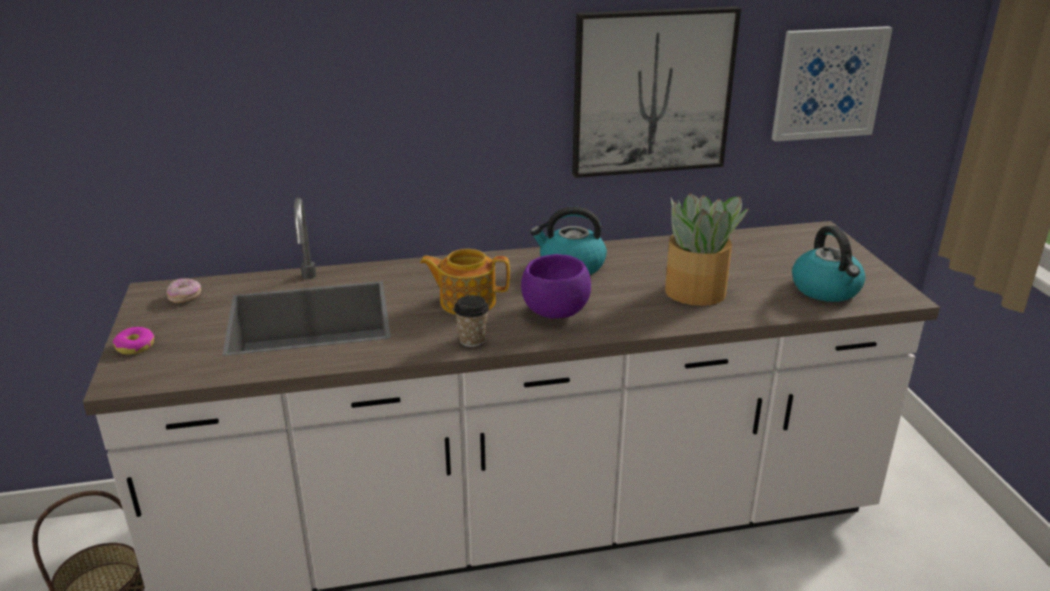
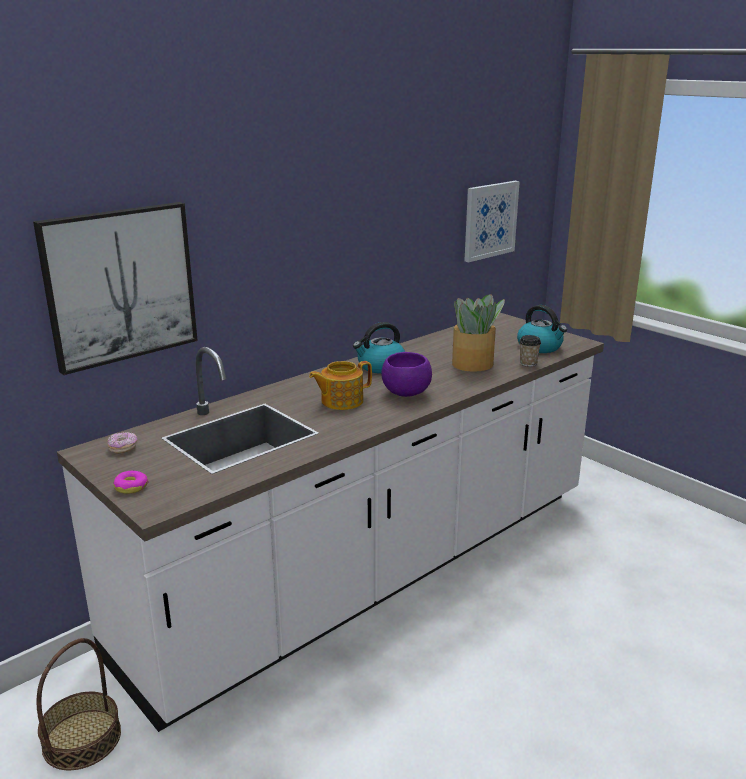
camera: 30 degrees left, 5 degrees down
cup [454,295,489,347] -> cup moved to [519,335,541,367]
picture [572,6,741,178] -> picture moved to [33,202,198,375]

